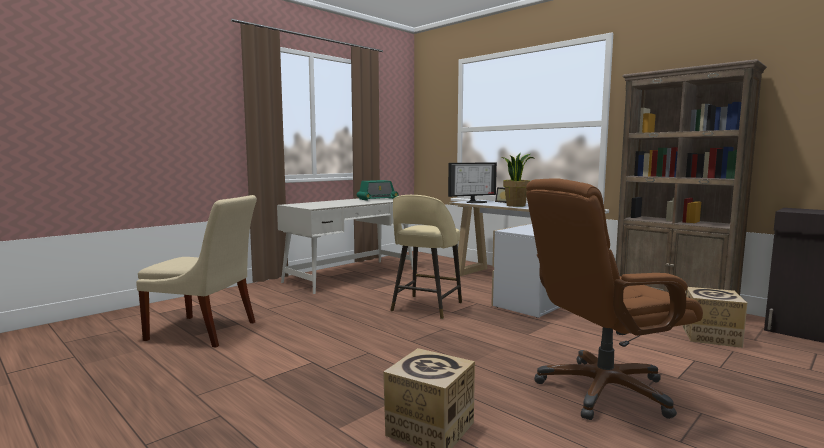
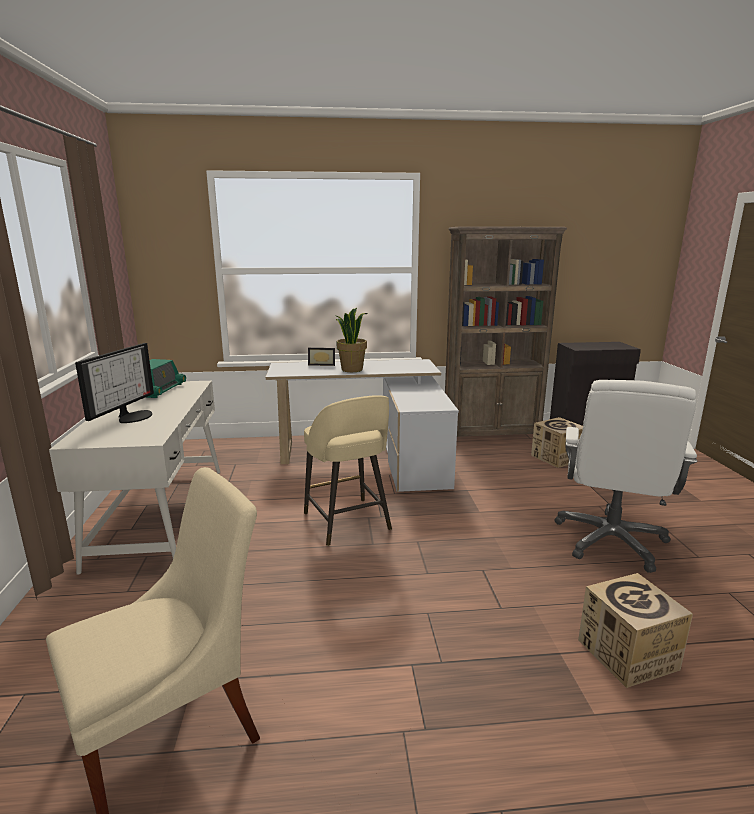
camera: 50 degrees left, 10 degrees up
monitor [448,162,497,203] -> monitor moved to [75,343,154,423]
brown office chair [526,178,703,420] -> white office chair [554,380,697,573]

